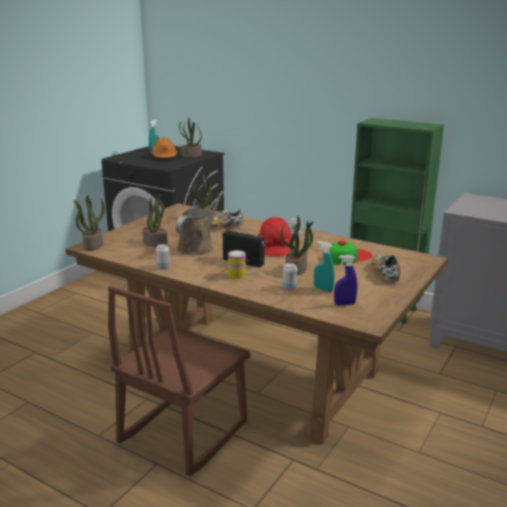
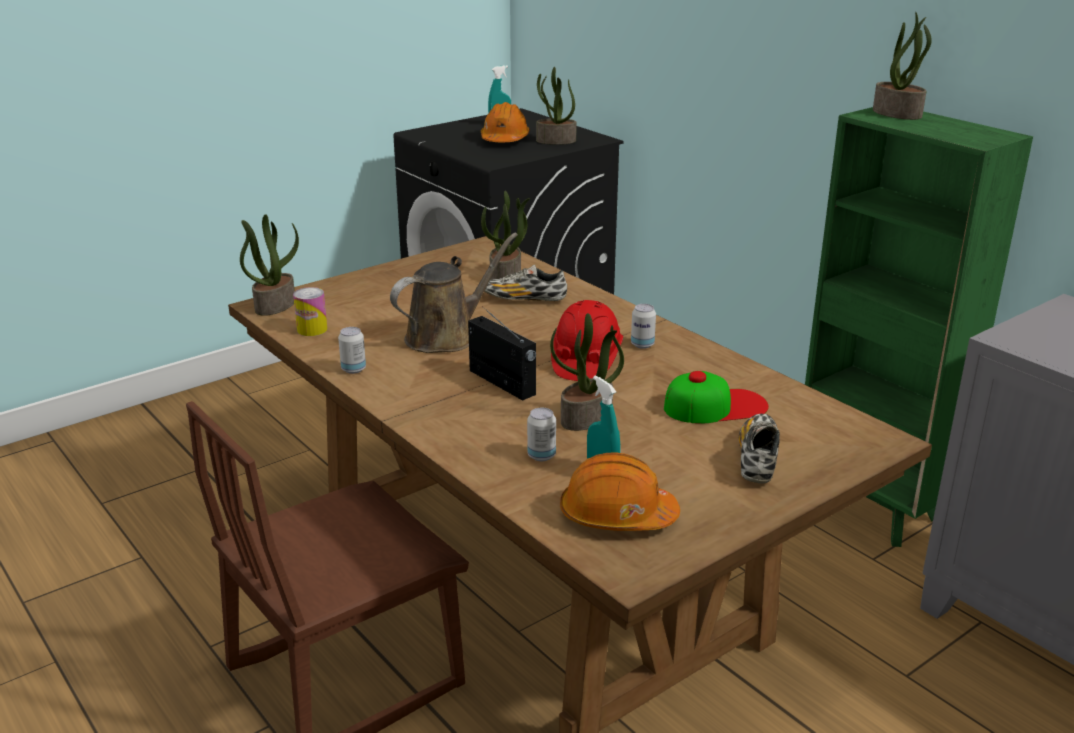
camera: 20 degrees right, 5 degrees up
potted plant [142,195,168,247] -> potted plant moved to [873,12,932,120]
can [228,250,246,279] -> can moved to [293,287,327,336]
blue spray bottle [334,255,357,306] -> orange hard hat [560,452,680,531]

